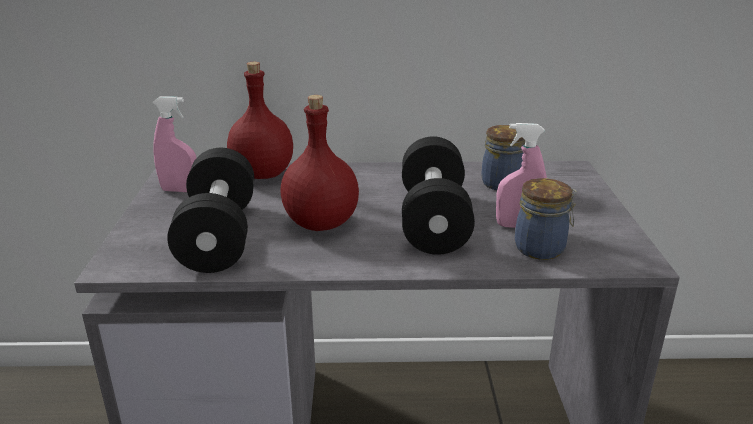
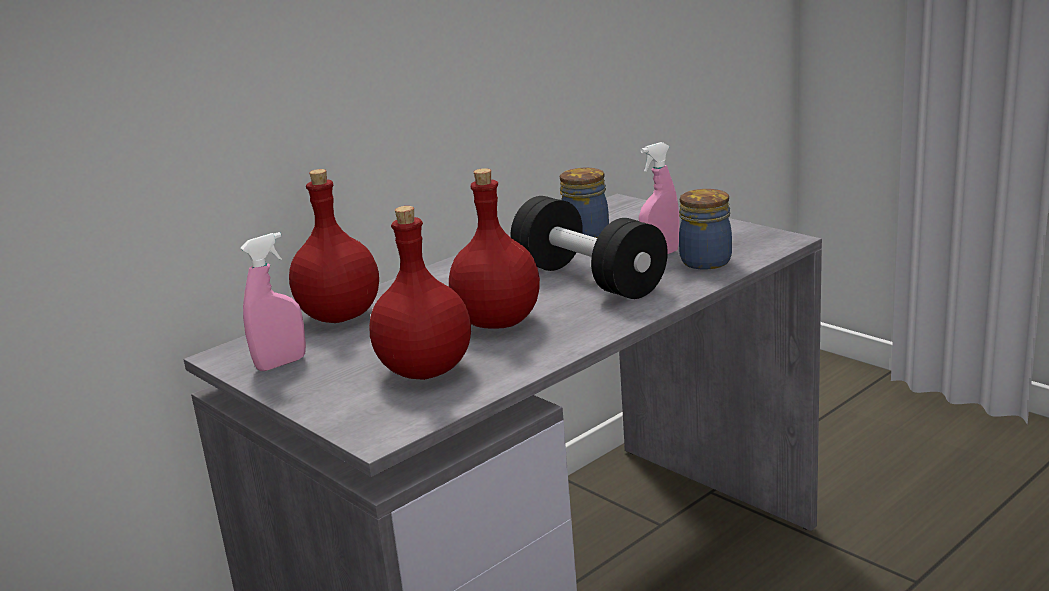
camera: 40 degrees left, 5 degrees down
black dumbbell [167,148,254,273] -> red bottle [369,206,471,380]

